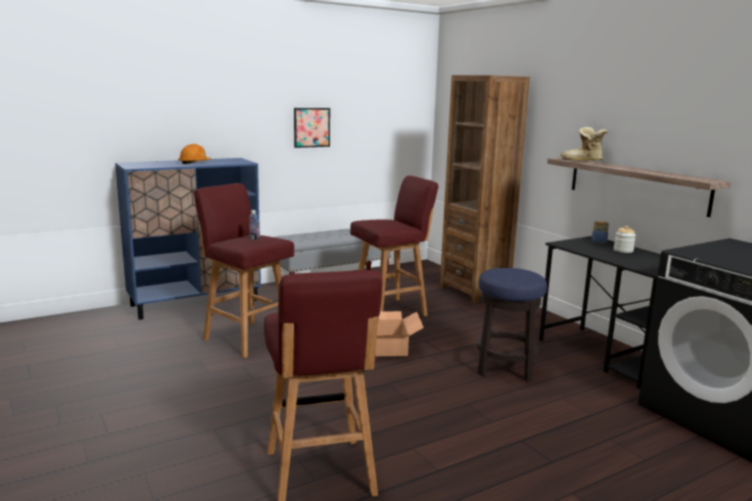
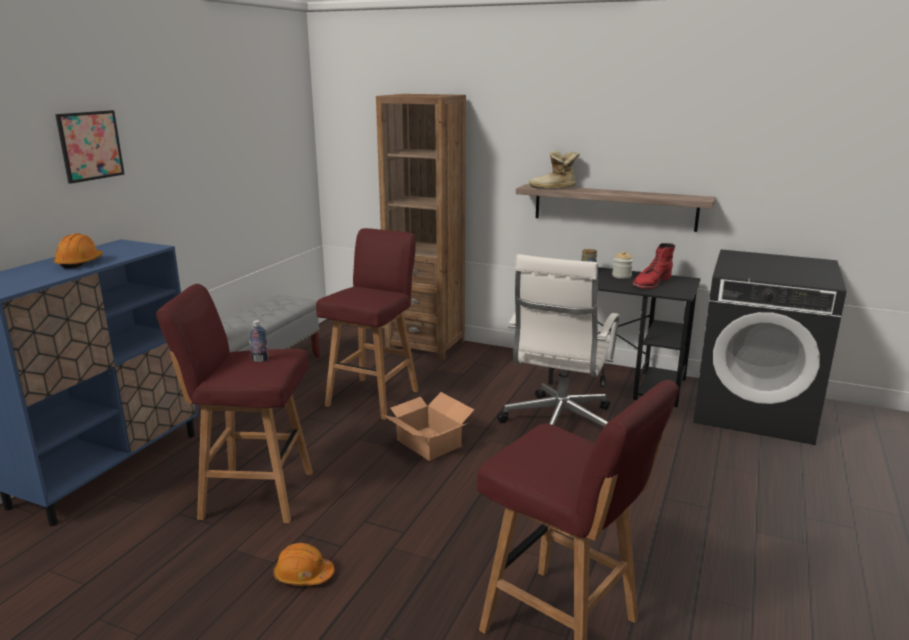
camera: 35 degrees left, 5 degrees up
picture [294,108,330,148] -> picture moved to [55,110,125,184]
stool [476,268,547,381] -> white office chair [497,254,619,426]
none -> orange hard hat [273,543,334,585]
none -> red boot [632,243,675,289]

